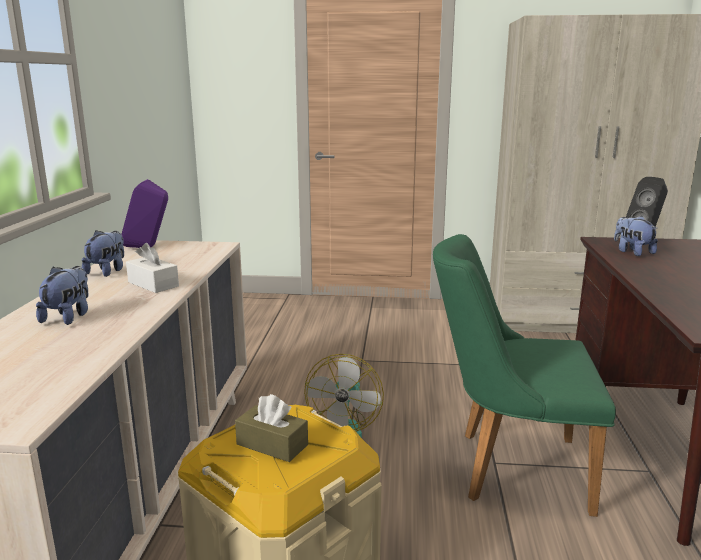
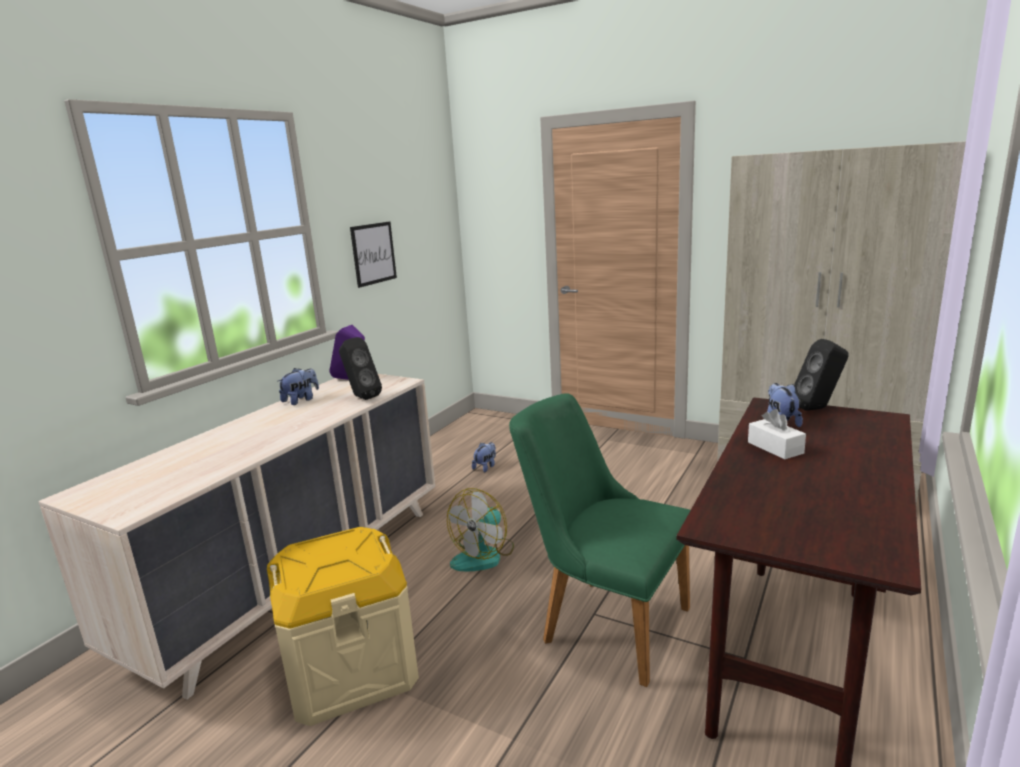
camera: 25 degrees right, 0 degrees up
plush toy [36,266,89,325] -> plush toy moved to [472,442,496,472]
white tissue box [126,243,179,293] -> white tissue box moved to [748,409,806,459]
brown tissue box [235,394,308,462] -> none
none -> black speaker [339,337,382,400]
none -> picture [350,222,397,288]

